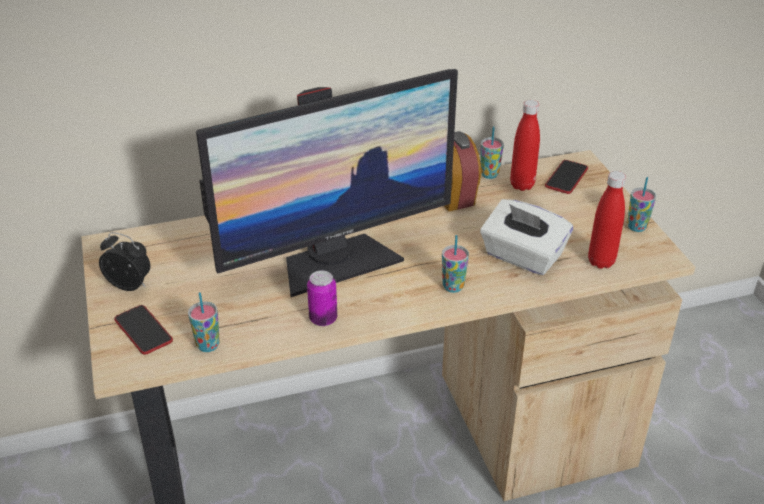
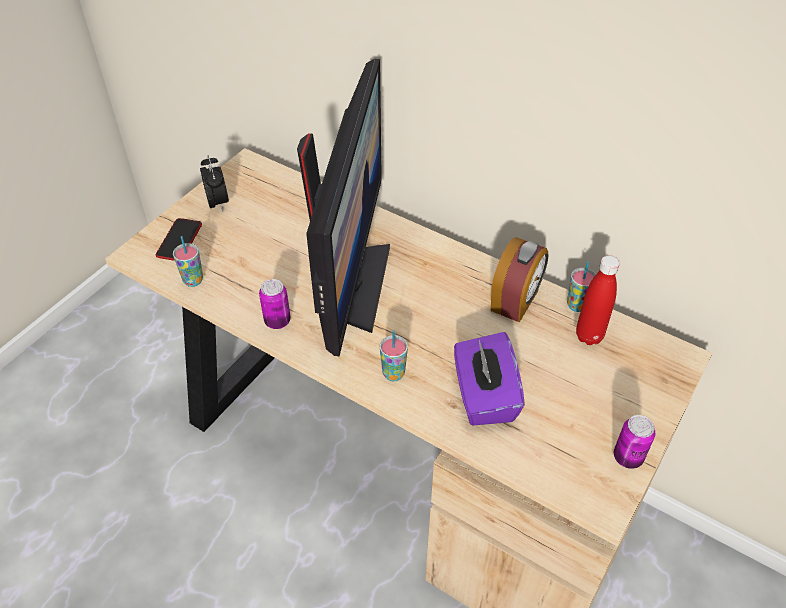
camera: 50 degrees right, 10 degrees up
monitor [196,69,458,297] -> monitor turned 105 degrees counterclockwise [297,59,390,356]
white tissue box [480,199,573,275] -> purple tissue box [454,332,525,425]
phone [545,160,588,194] -> none
red bottle [588,171,626,269] -> none
cup [627,177,656,232] -> can [614,415,655,469]

